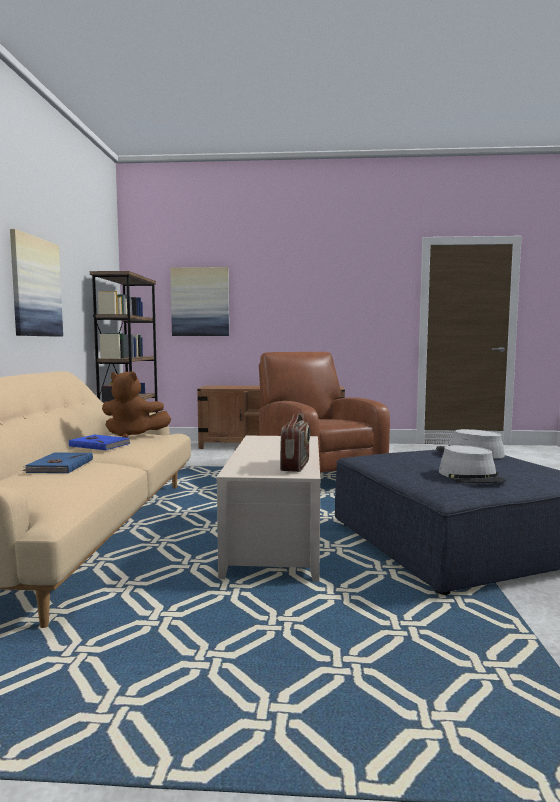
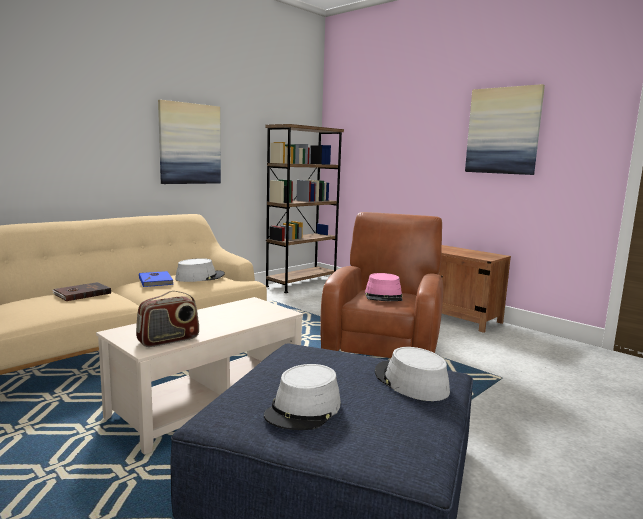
camera: 40 degrees right, 5 degrees up
blue book [22,452,93,473] -> brown book [52,282,111,301]
brown plush toy [102,371,171,438] -> grey hat [175,258,225,282]
picture [170,267,229,336] -> picture moved to [465,84,545,175]
none -> pink hat [365,273,403,301]

